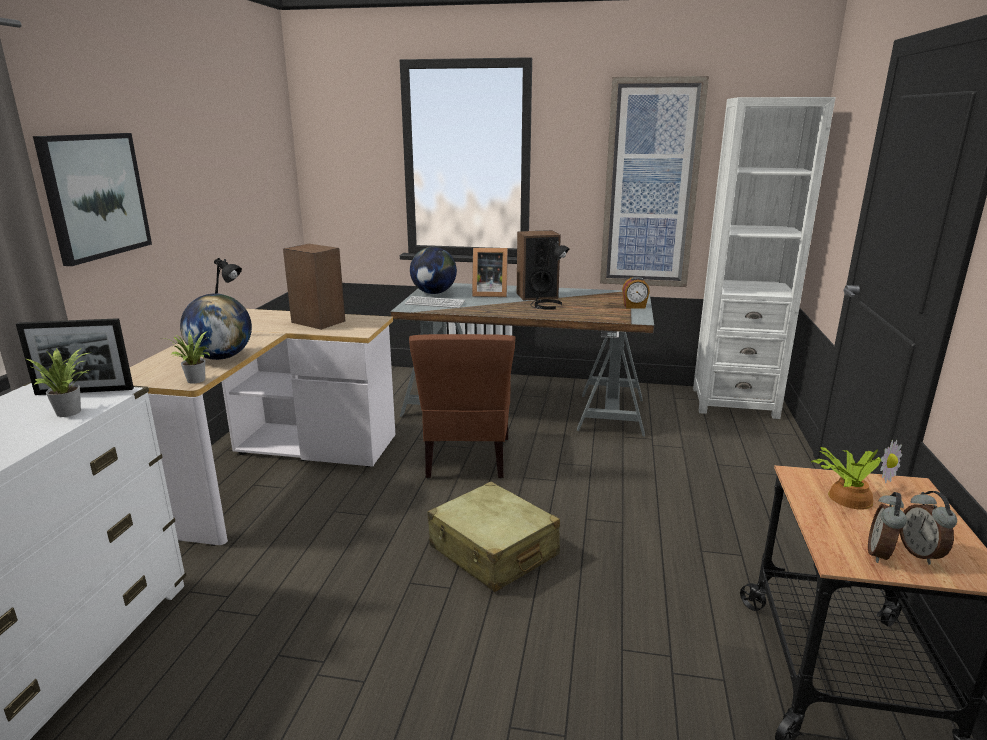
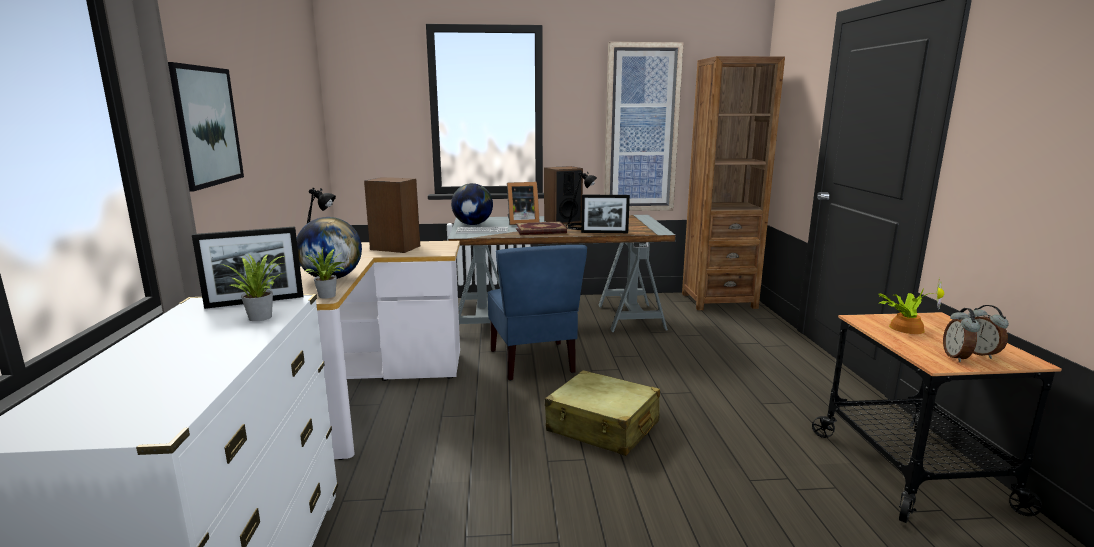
camera: 15 degrees left, 5 degrees down
brown chair [409,334,515,478] -> blue chair [487,245,587,381]
alarm clock [622,277,650,308] -> none
white bookcase [693,97,835,419] -> brown bookcase [682,56,785,310]
none -> book [516,221,567,235]
none -> picture frame [581,194,630,233]

